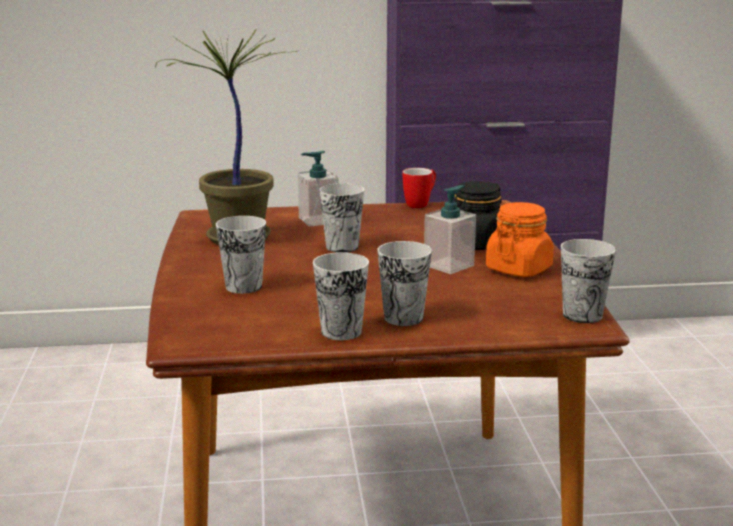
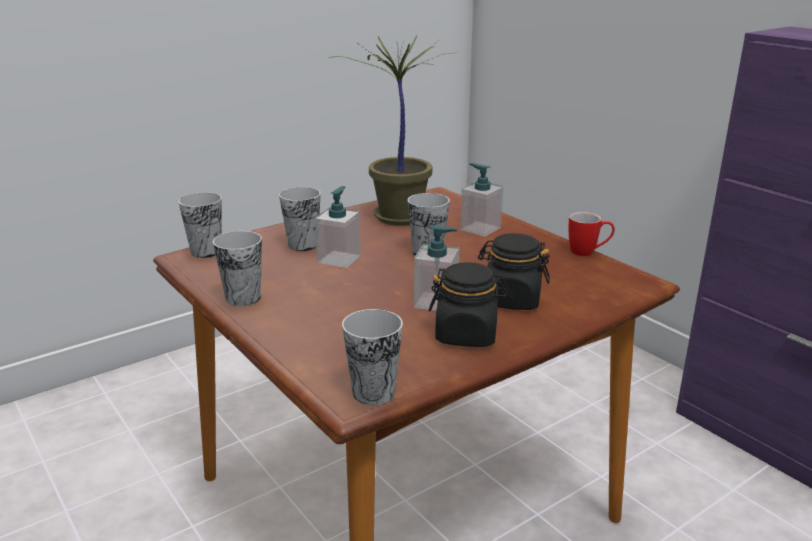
camera: 60 degrees right, 5 degrees up
cup [377,241,432,326] -> cup moved to [178,192,222,258]
orange jar [486,202,554,277] -> black jar [429,262,509,347]
none -> soap dispenser [315,186,361,268]

